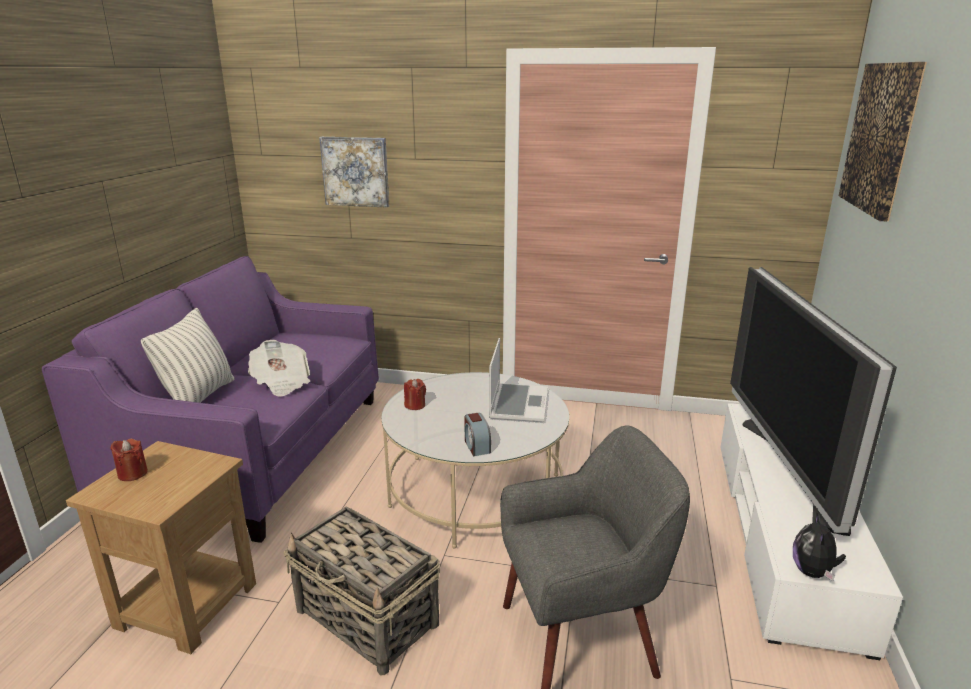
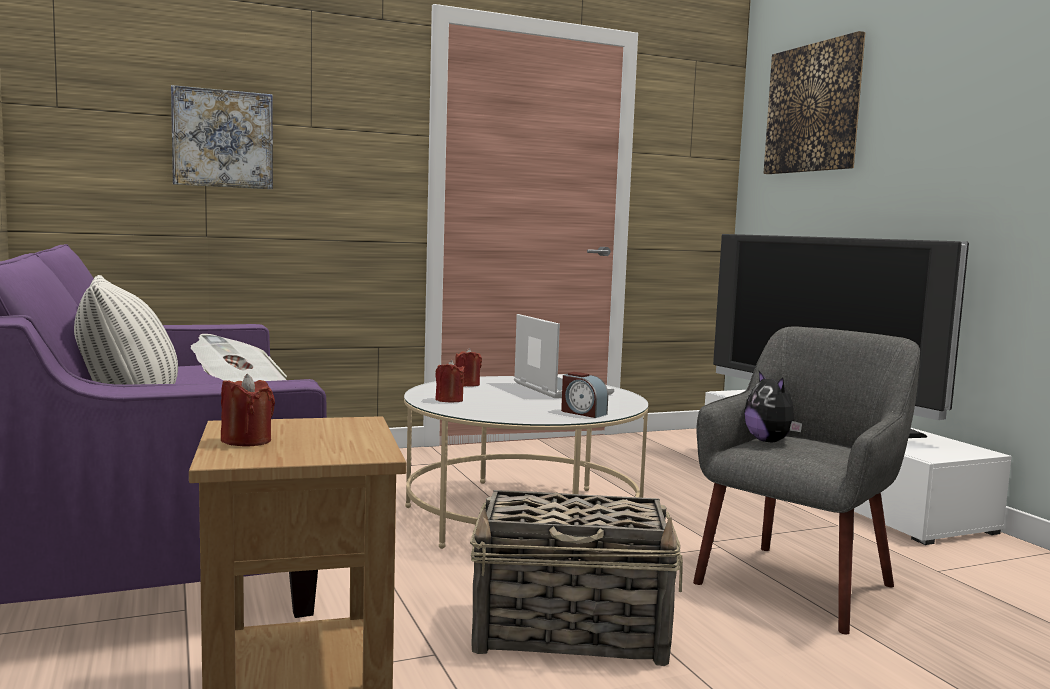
camera: 35 degrees left, 15 degrees down
plush toy [793,512,846,581] -> plush toy moved to [744,371,802,442]
none -> red candle [455,348,482,386]

